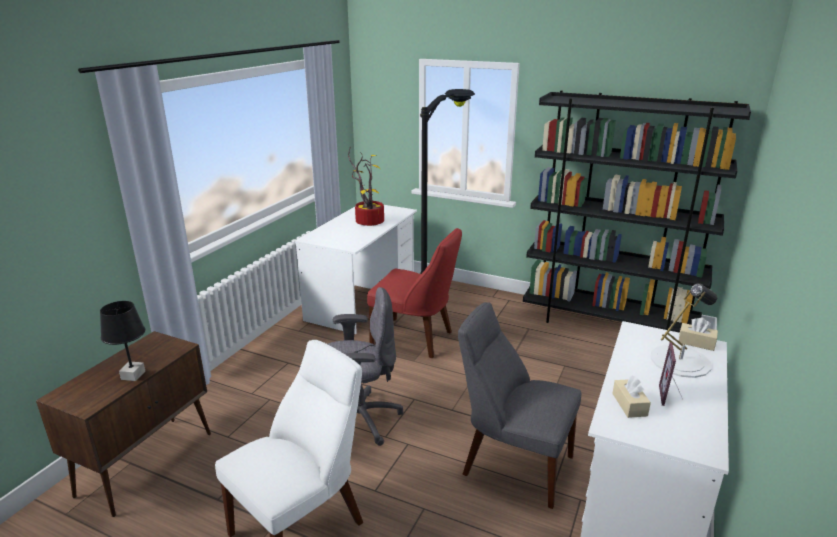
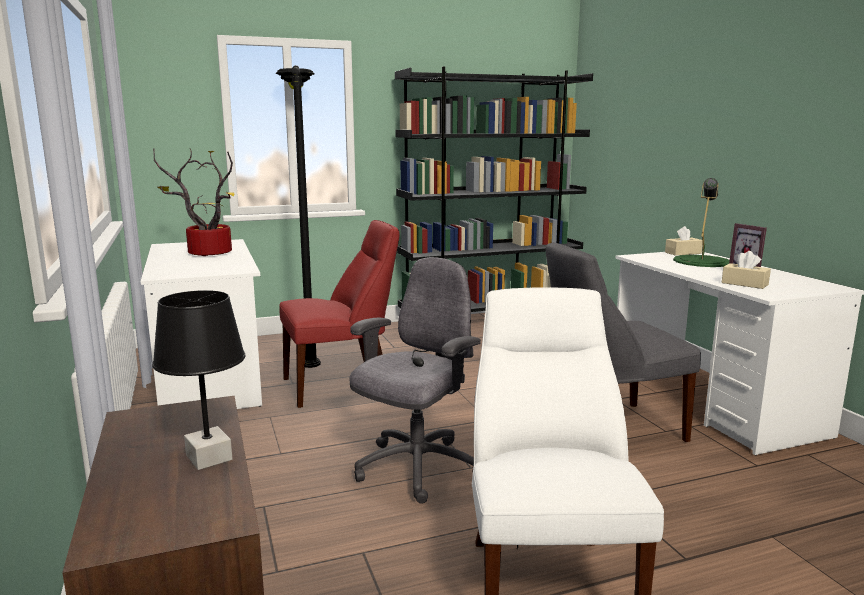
camera: 45 degrees left, 10 degrees down
white table lamp [651,283,717,378] -> green table lamp [673,178,729,267]

